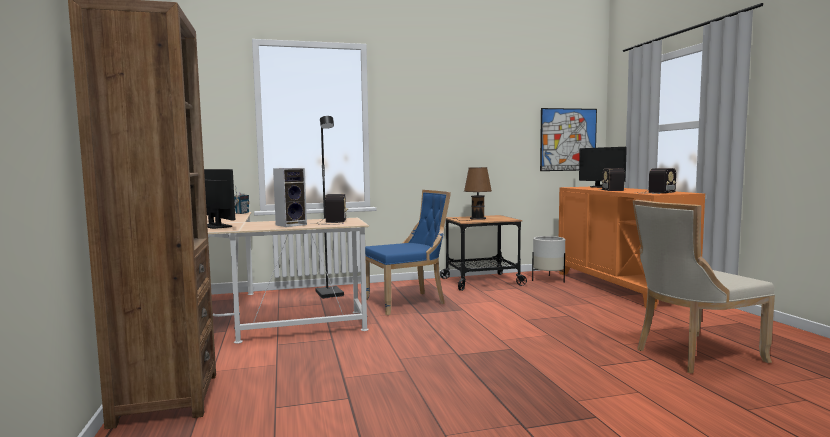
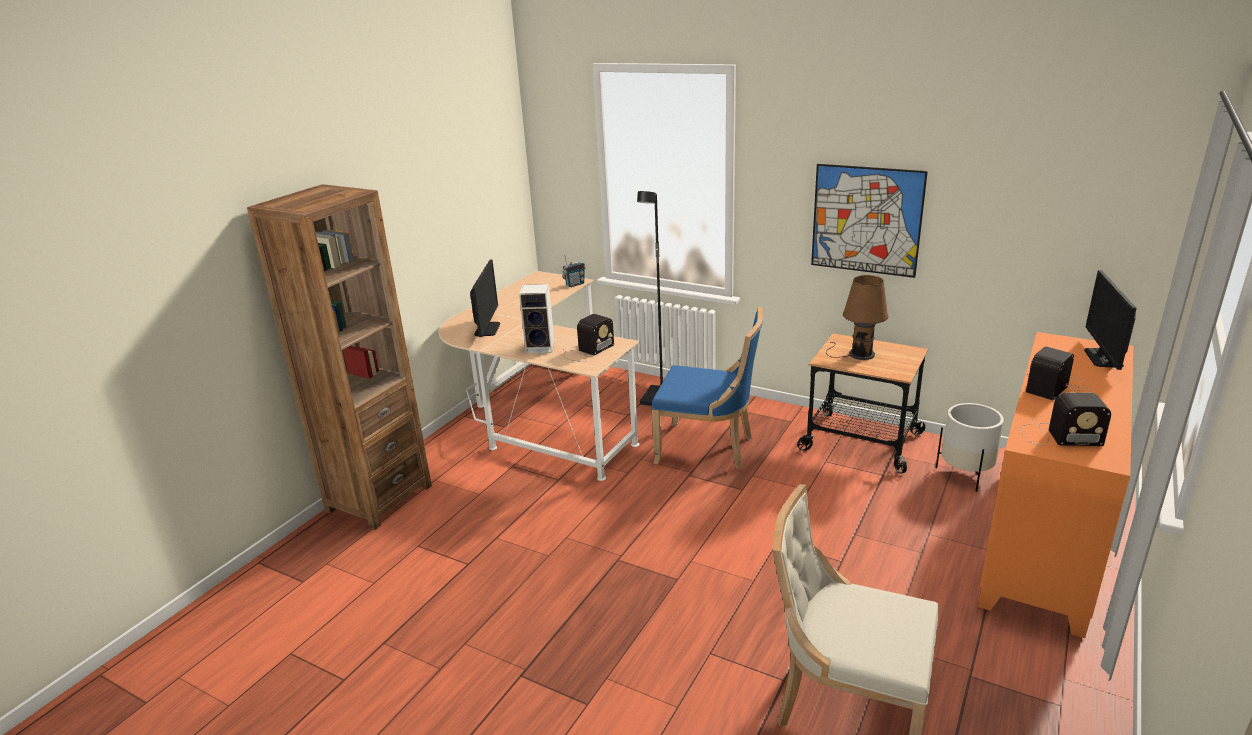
camera: 45 degrees right, 20 degrees up
picture [540,108,597,171] -> picture moved to [811,164,928,278]

